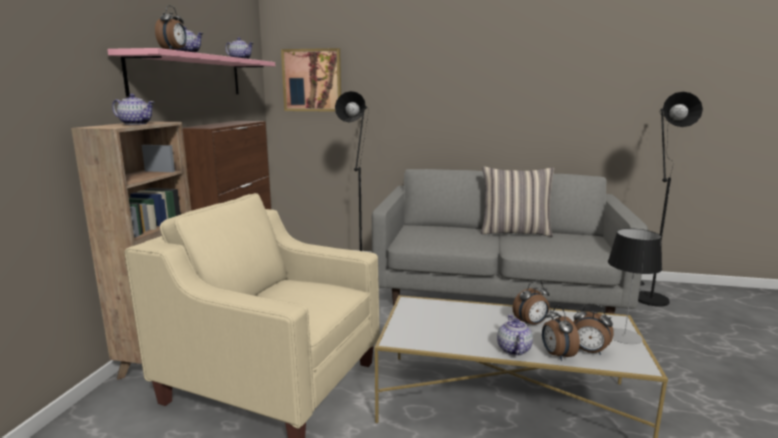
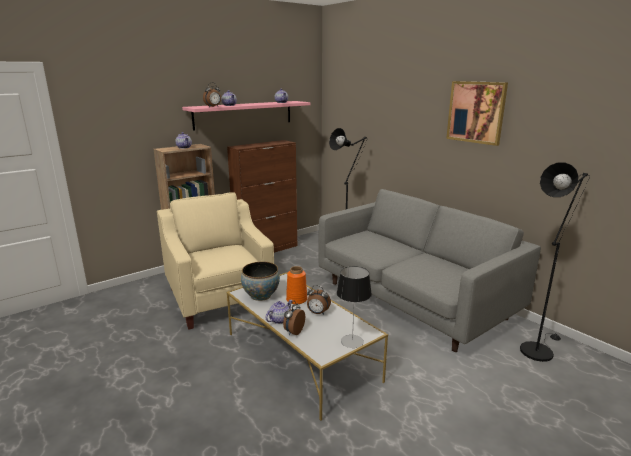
camera: 40 degrees right, 5 degrees up
picture [281,48,341,112] -> picture moved to [446,81,508,146]
pillow [481,166,554,237] -> none
alarm clock [573,303,614,355] -> none
none -> bowl [241,262,280,301]
none -> orange vase [286,266,307,304]

